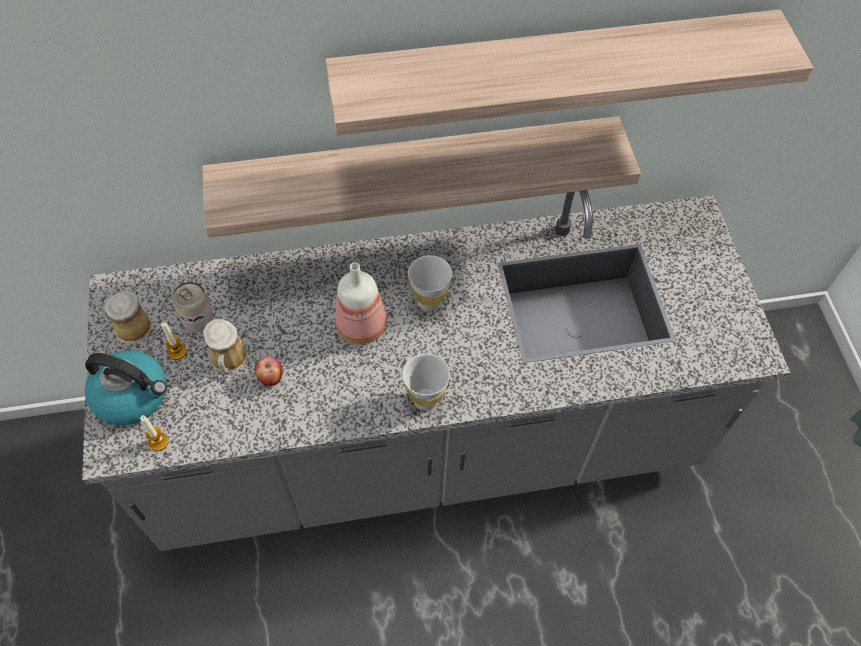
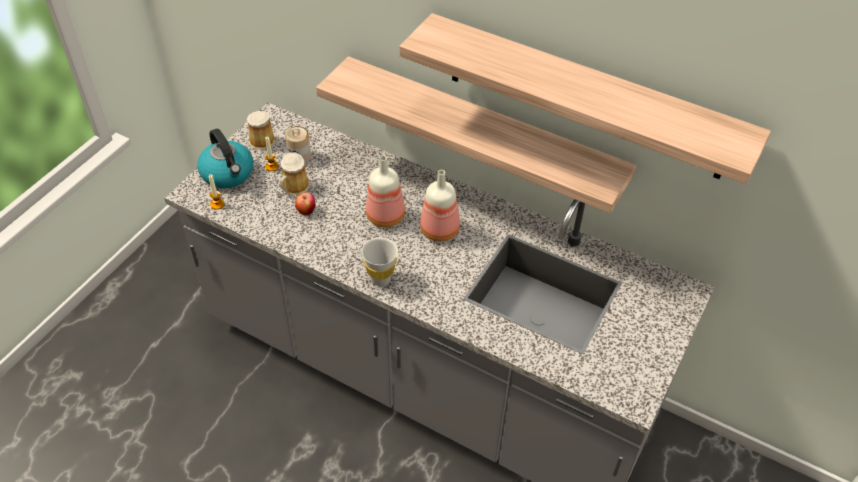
camera: 40 degrees right, 10 degrees down
white cup [408,255,452,312] -> bottle [420,170,460,241]

